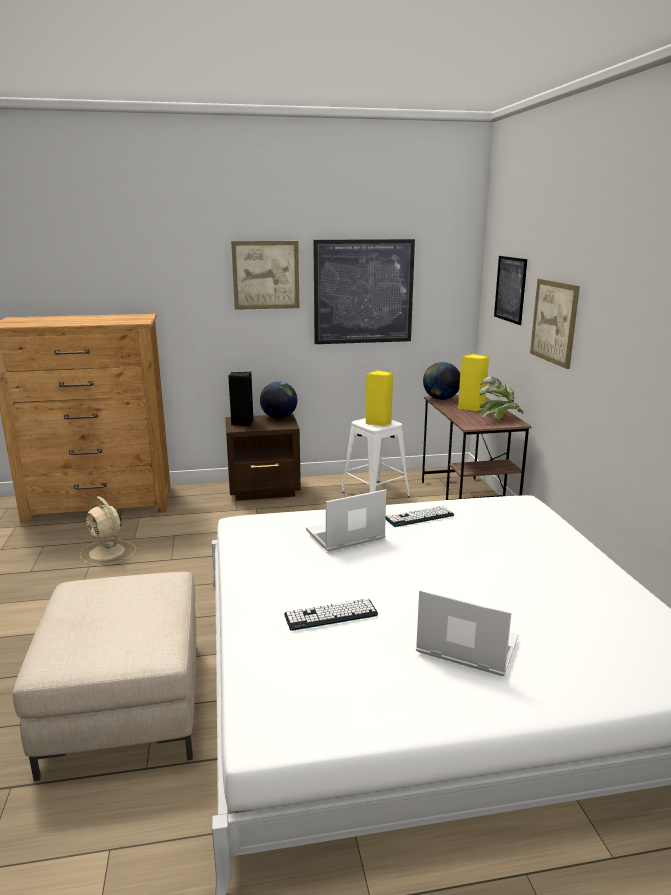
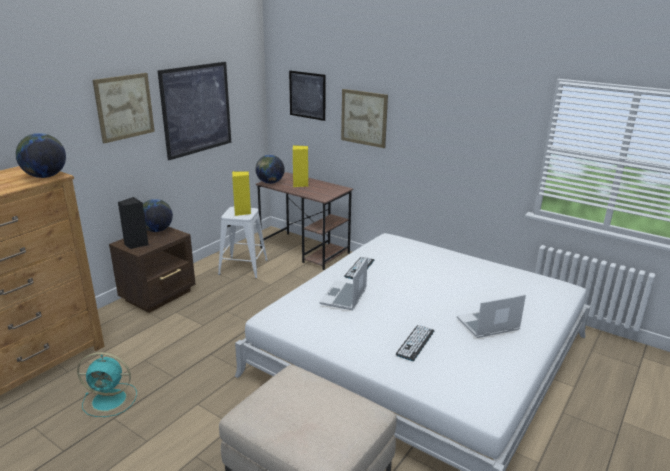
camera: 45 degrees left, 5 degrees up
beige fan [80,496,136,566] -> turquoise fan [77,352,137,417]
potted plant [479,376,524,421] -> none
none -> globe [16,133,66,178]

